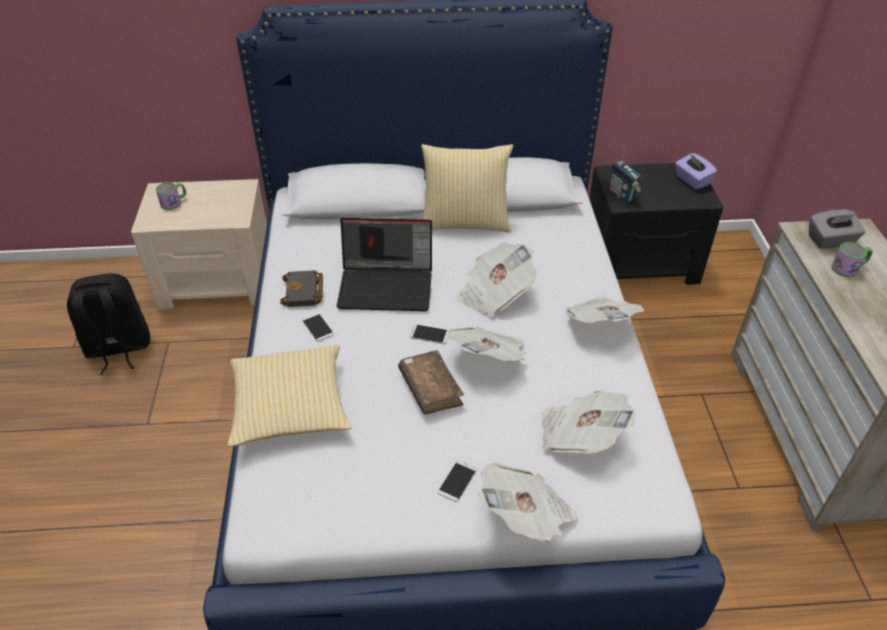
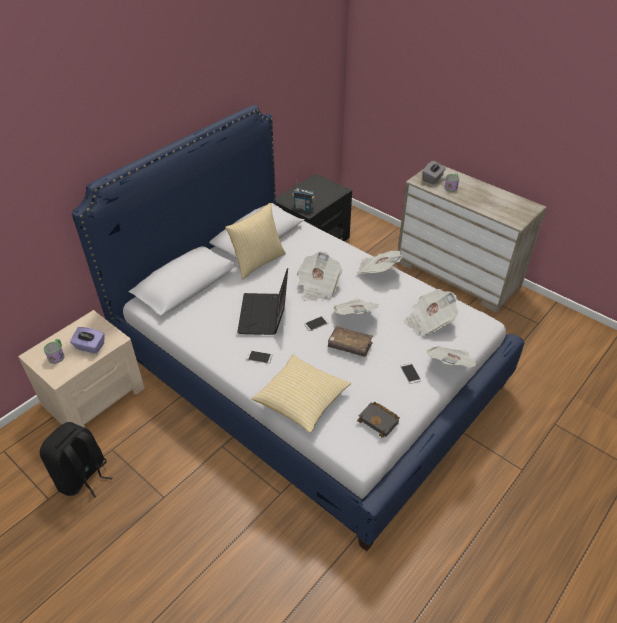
camera: 45 degrees left, 0 degrees up
black book [280,270,323,307] -> black book moved to [357,402,400,437]
laptop [337,218,432,311] -> laptop turned 135 degrees clockwise [237,268,288,335]
purple tissue box [675,153,717,190] -> purple tissue box moved to [70,327,104,354]

